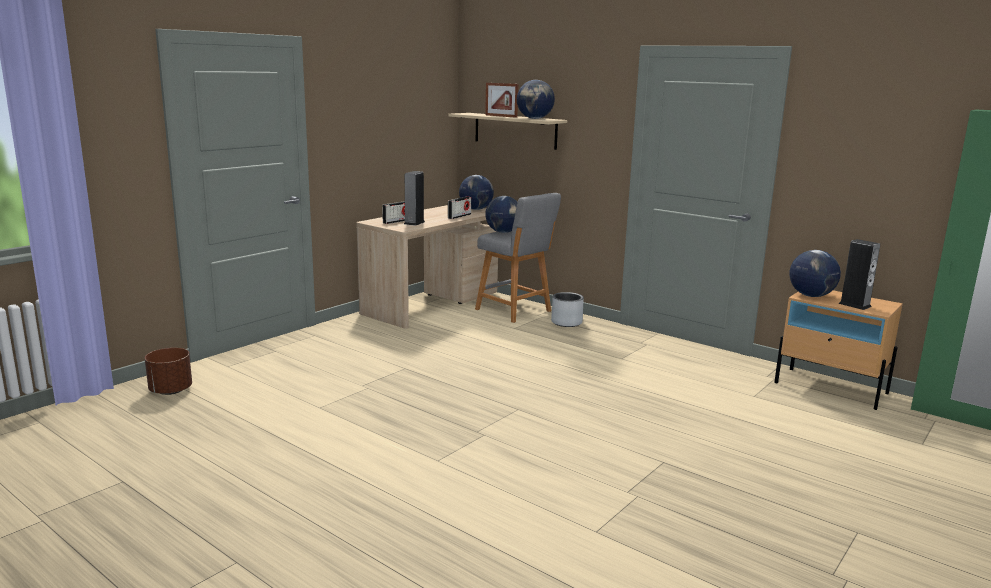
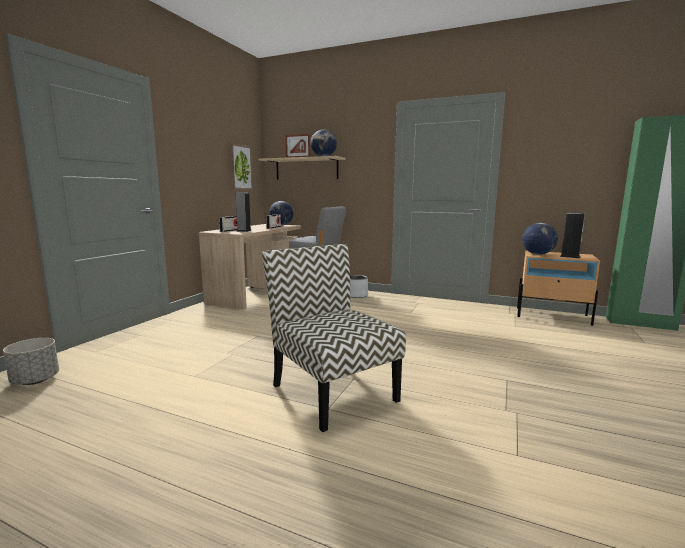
camera: 15 degrees left, 5 degrees down
brown planter [145,348,192,395] -> grey planter [3,338,59,385]
globe [485,196,518,233] -> none
none -> picture [230,143,253,190]
none -> chair [262,244,406,432]

